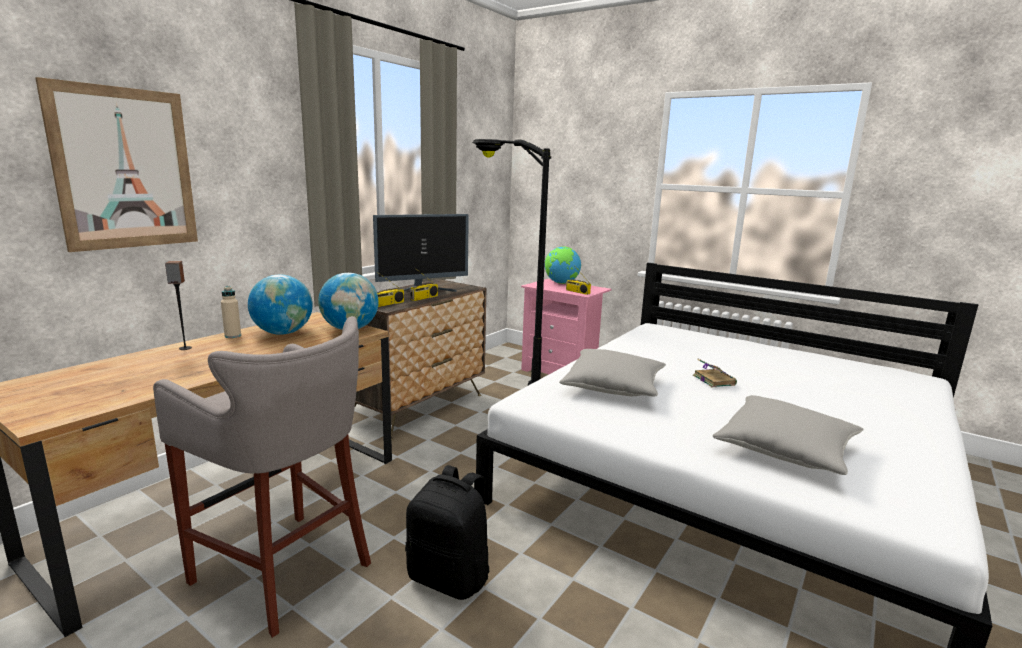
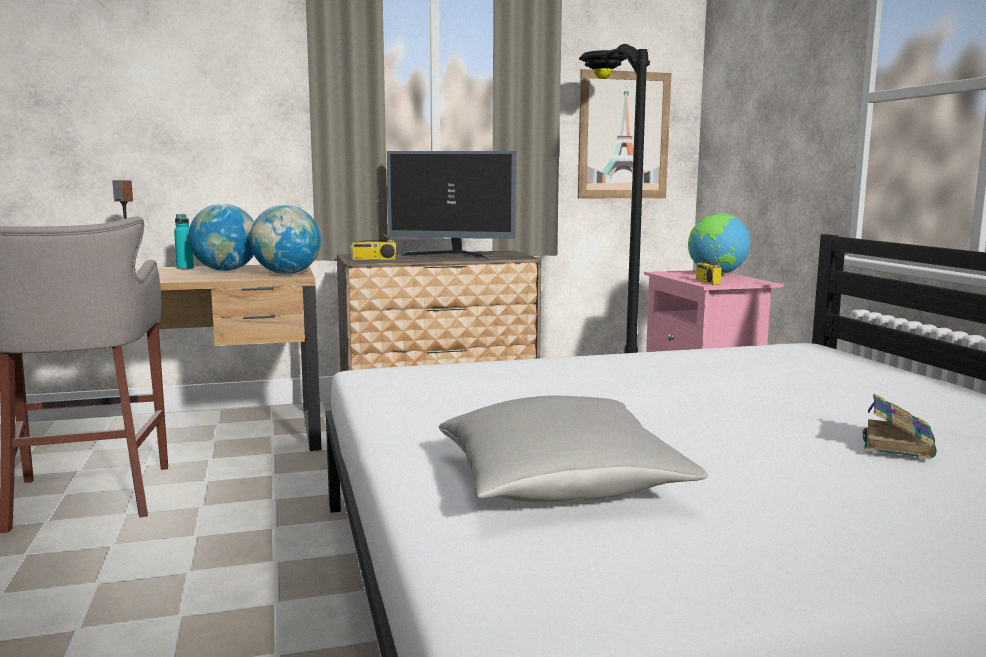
camera: 40 degrees right, 5 degrees down
picture [35,77,198,252] -> picture moved to [578,69,672,198]
beige bottle [221,286,241,338] -> turquoise bottle [174,214,194,269]
black backpack [405,465,490,600] -> none
radio [410,268,438,301] -> none
grey pillow [559,349,666,397] -> none
book [693,358,737,388] -> book moved to [862,393,937,459]

